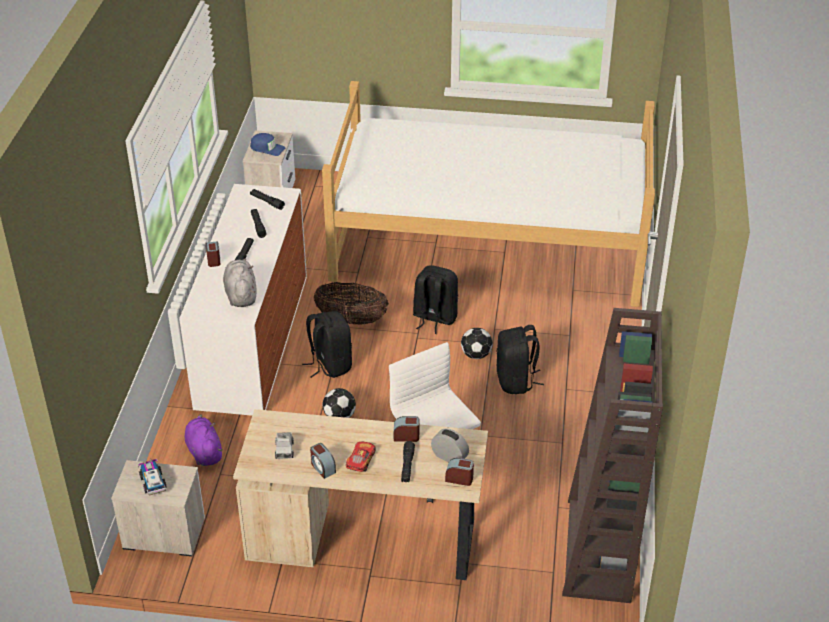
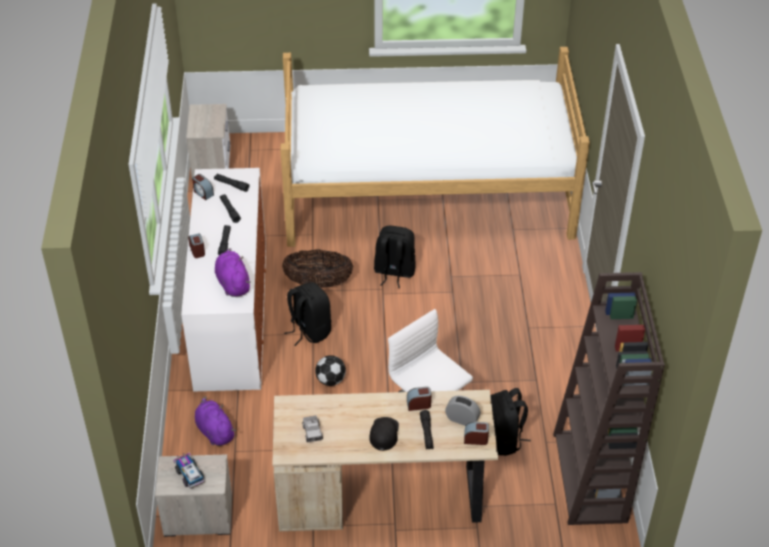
camera: 10 degrees left, 5 degrees up
grey plush toy [223,259,257,307] -> purple plush toy [215,248,250,297]
blue cap [250,133,285,156] -> none
alarm clock [310,443,336,479] -> alarm clock moved to [192,174,214,200]
toy car [346,442,375,472] -> black cap [369,417,399,451]
football [461,328,493,359] -> none
black backpack [496,325,544,394] -> black backpack moved to [491,388,531,456]

